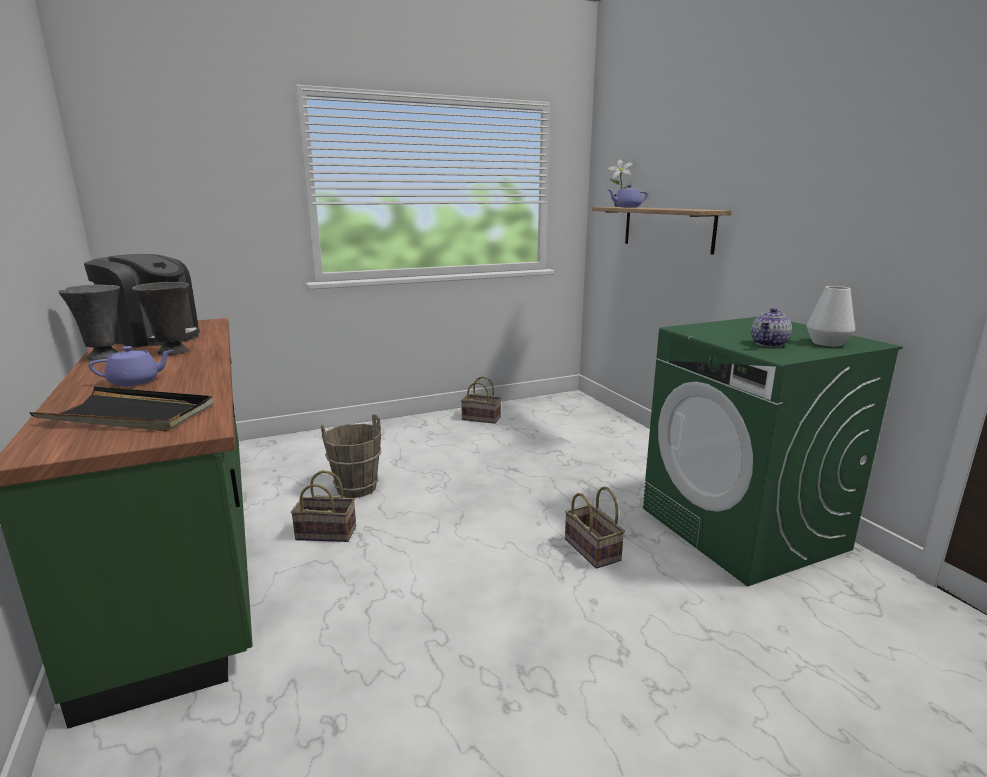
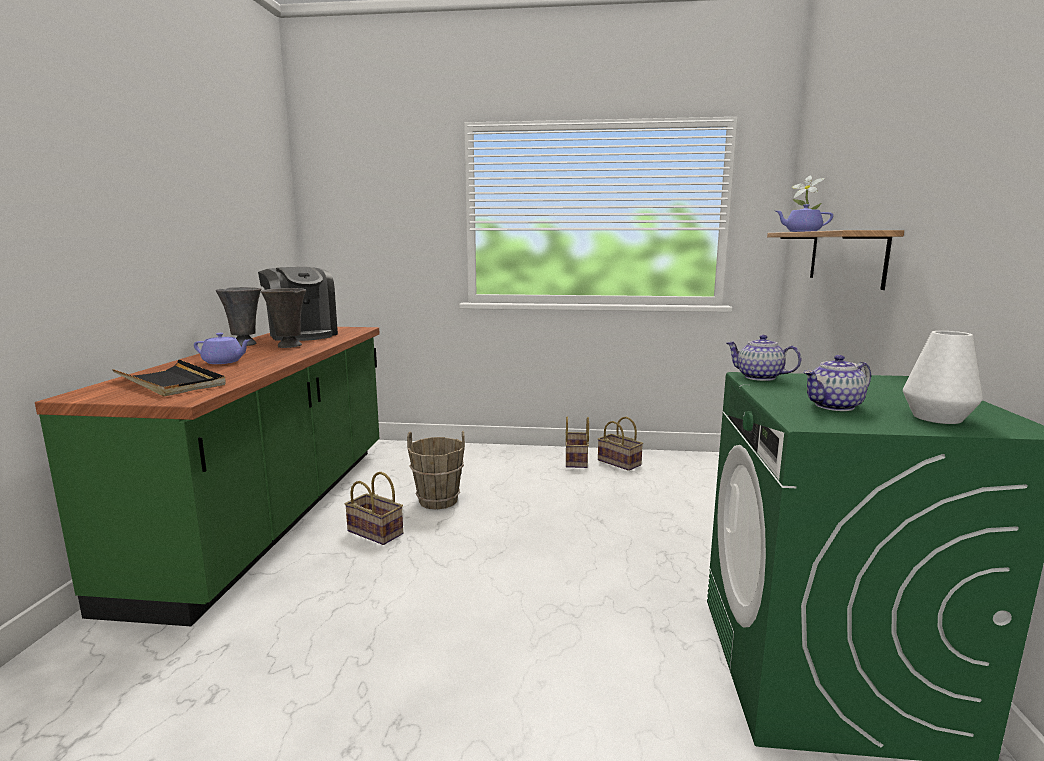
camera: 30 degrees right, 5 degrees down
basket [565,487,625,569] -> basket moved to [565,417,589,468]
none -> teapot [726,335,801,381]

